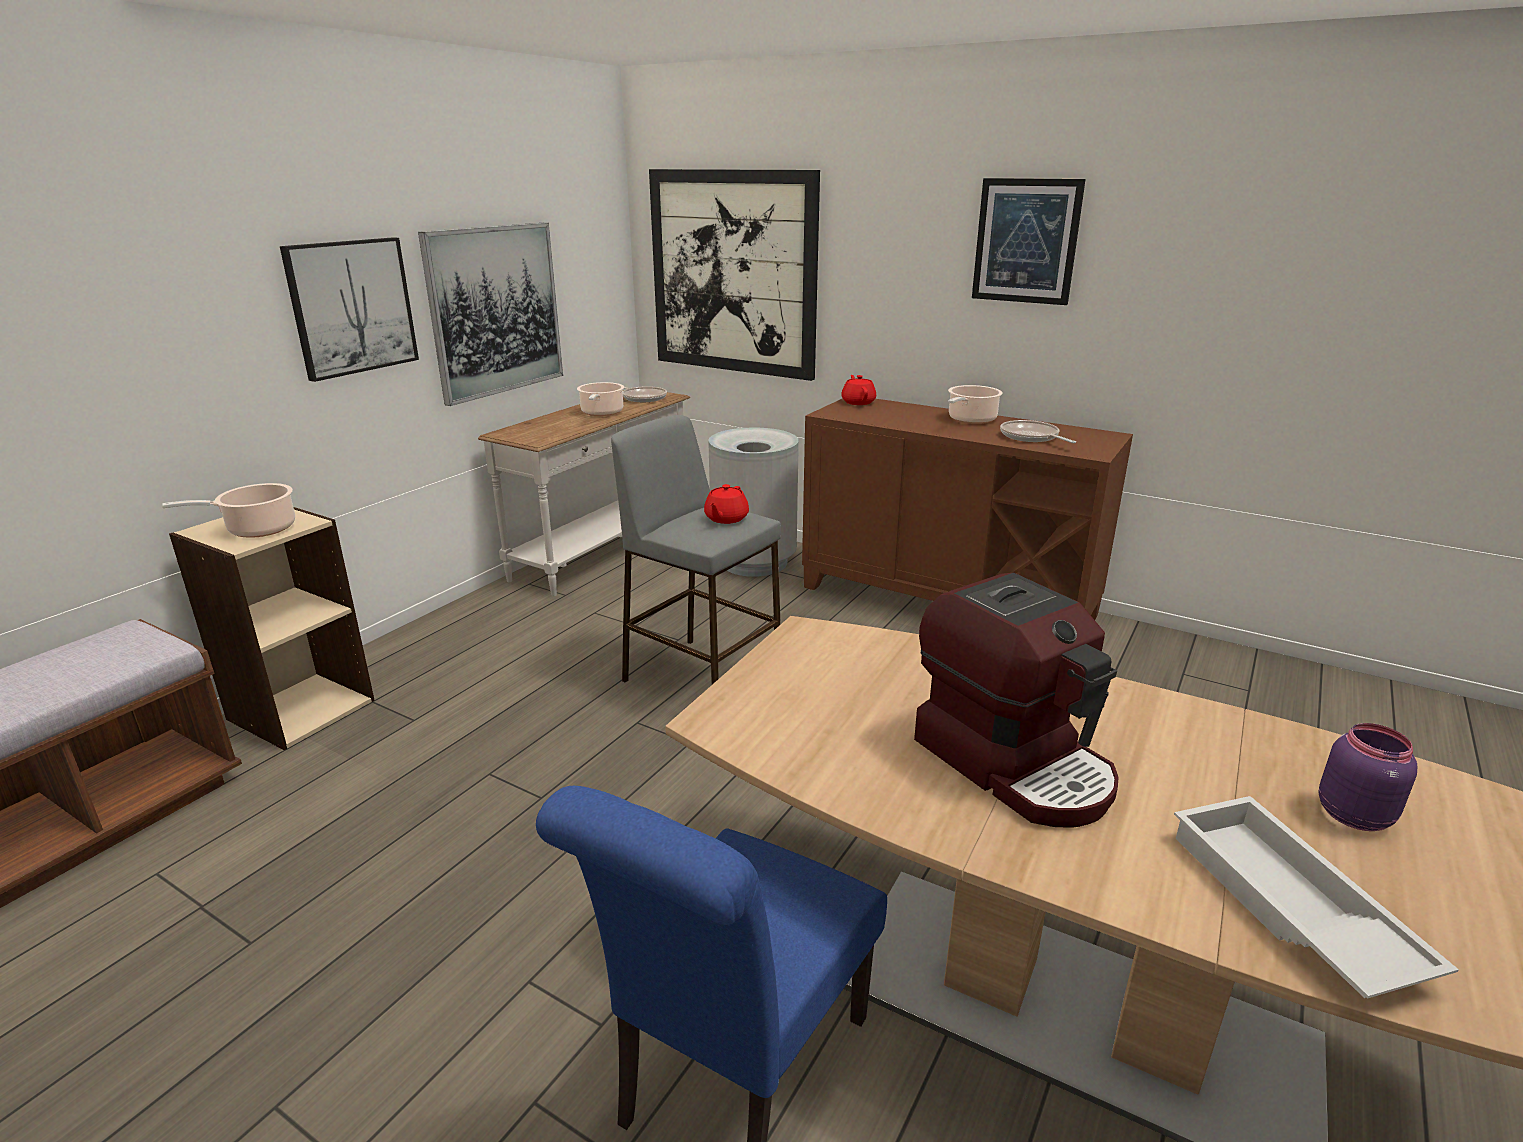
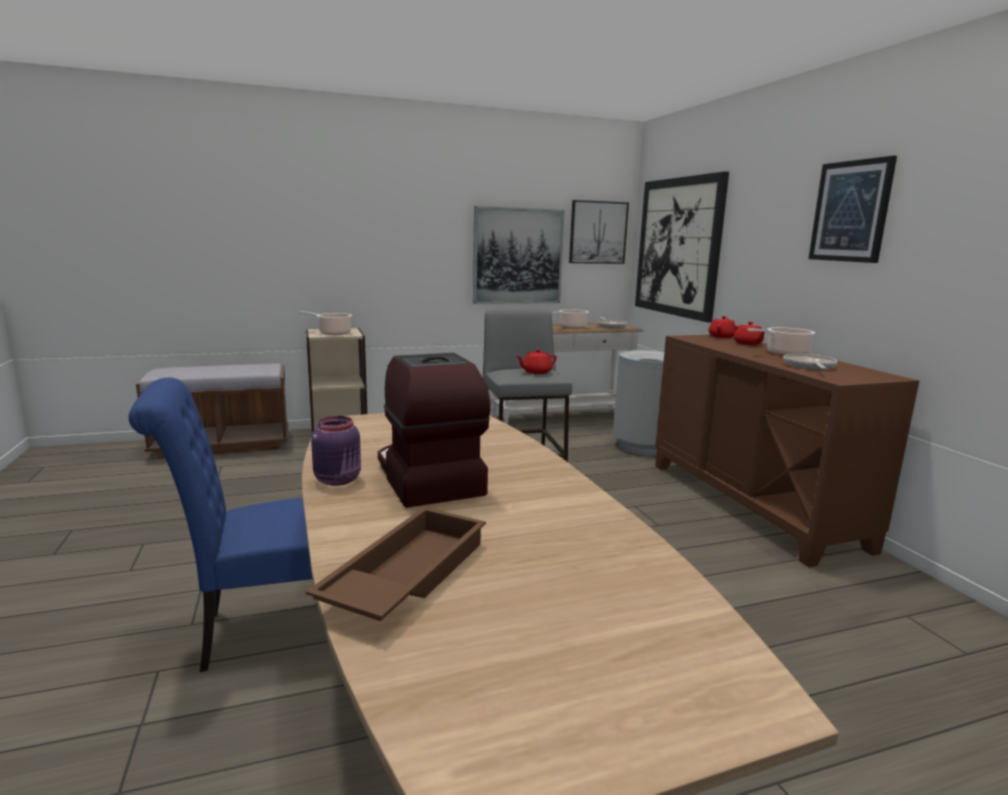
camera: 40 degrees right, 10 degrees down
picture [280,237,419,382] -> picture moved to [569,200,629,264]
coffee machine [914,573,1118,828] -> coffee machine turned 150 degrees clockwise [378,353,491,508]
white tray [1174,796,1459,999] -> brown tray [306,507,486,621]
purple jar [1319,723,1417,831] -> purple jar moved to [311,416,361,486]
none -> red teapot [734,322,765,345]

